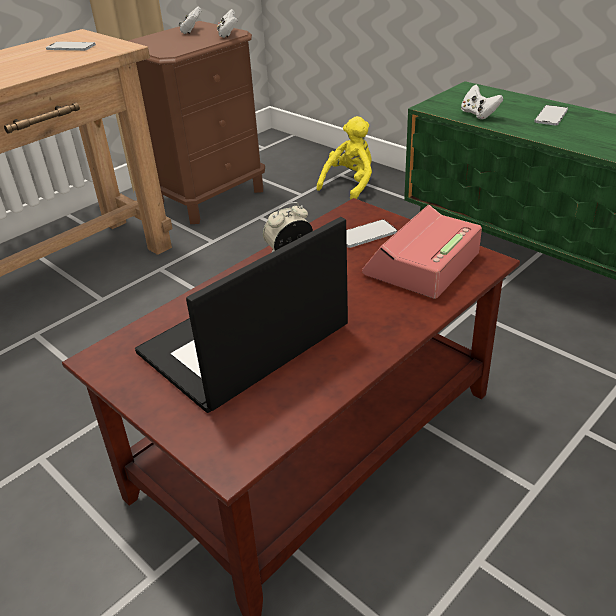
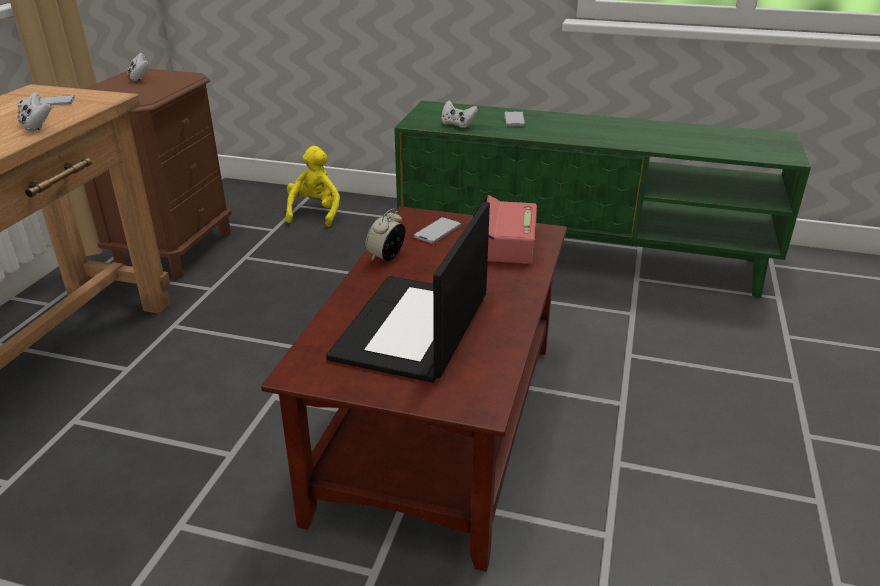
camera: 30 degrees left, 5 degrees down
white game controller [217,9,238,38] -> white game controller moved to [17,92,52,131]

